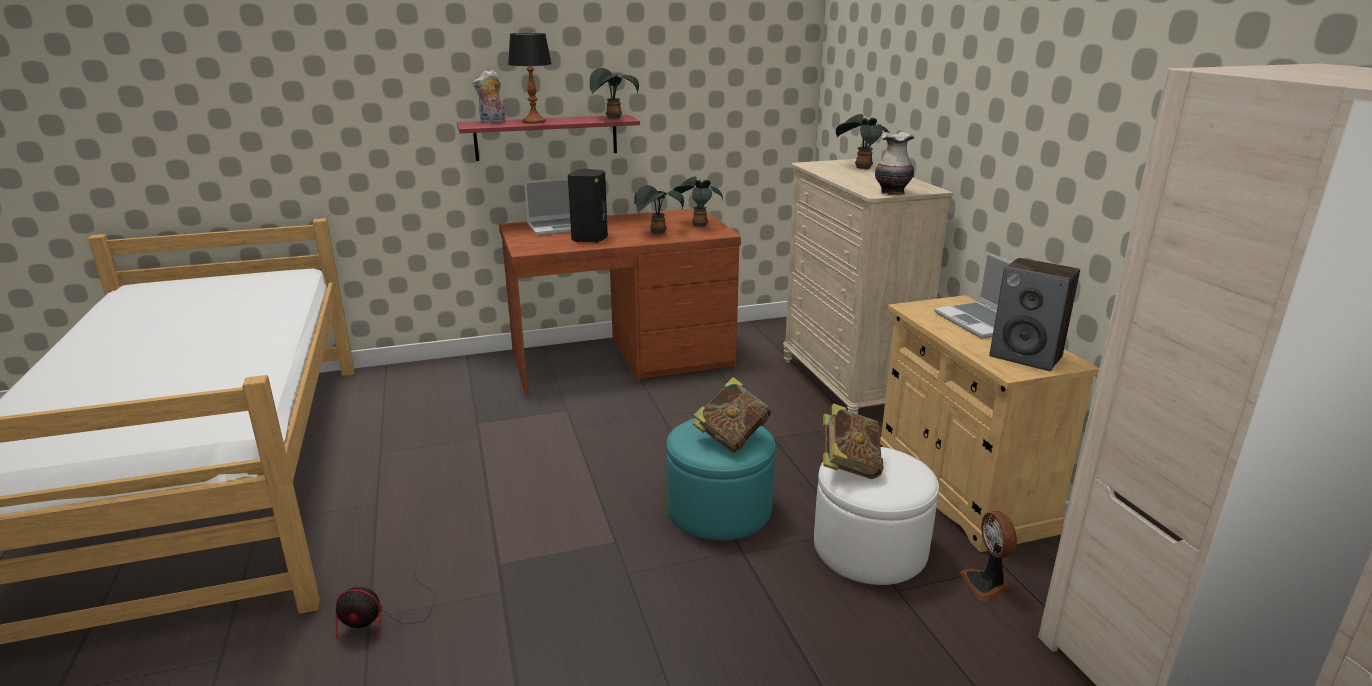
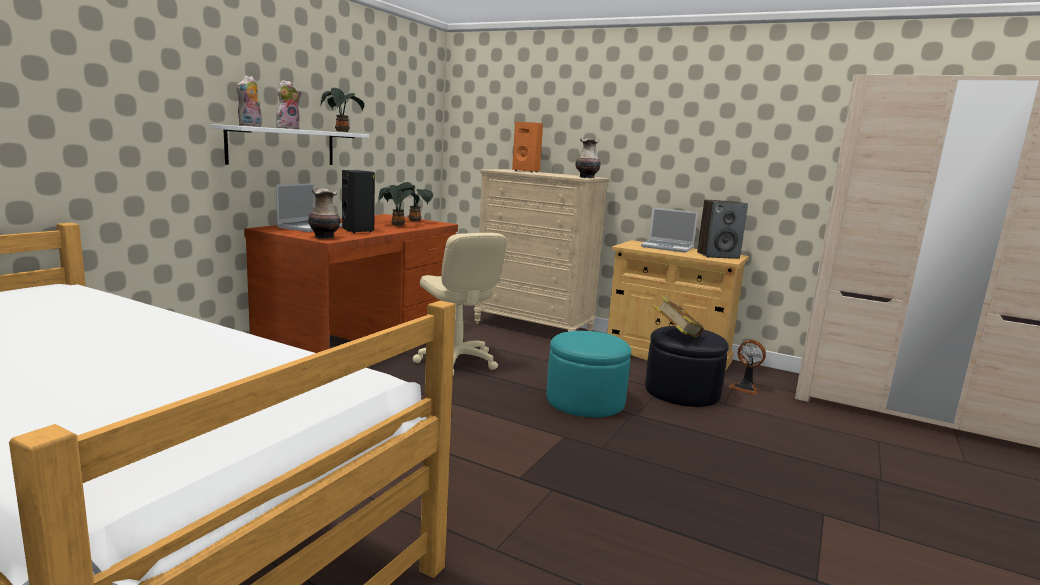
camera: 45 degrees left, 10 degrees down
fan [336,566,436,639] -> none
red shelf [457,115,640,161] -> white shelf [210,124,369,165]
table lamp [508,33,552,124] -> plush toy [276,80,302,129]
book [693,377,771,453] -> none
white ottoman [814,447,939,585] -> black ottoman [645,326,729,407]
potted plant [836,114,890,170] -> orange speaker [512,122,543,172]
none -> vase [308,188,341,239]
none -> beige office chair [413,233,507,375]

